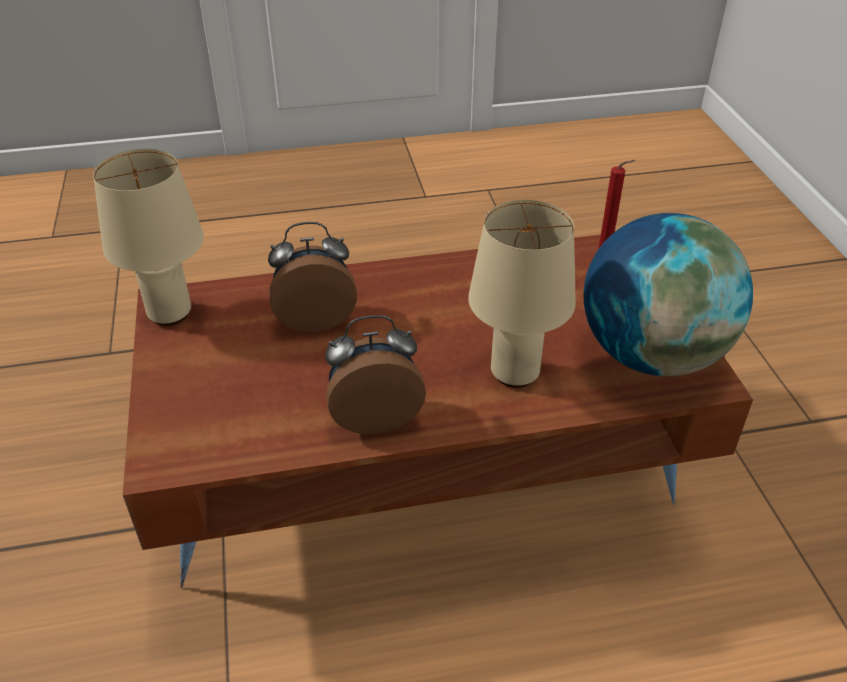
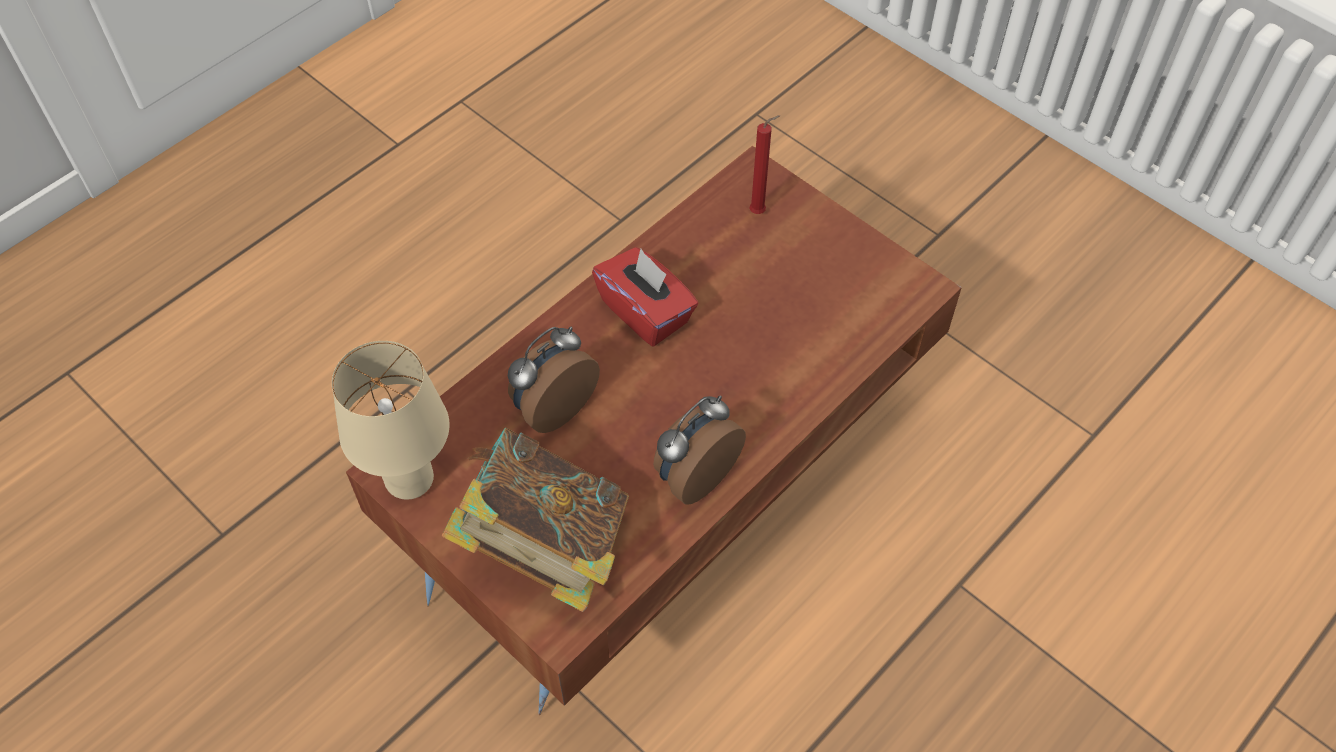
camera: 35 degrees left, 15 degrees up
beige table lamp [468,200,576,388] -> none
globe [583,213,753,376] -> none
none -> book [442,428,629,612]
none -> red tissue box [592,247,699,346]

